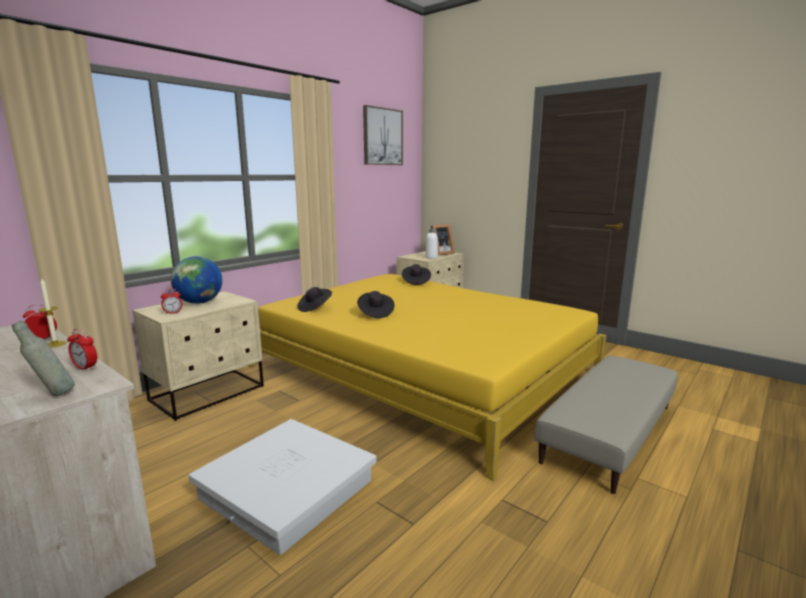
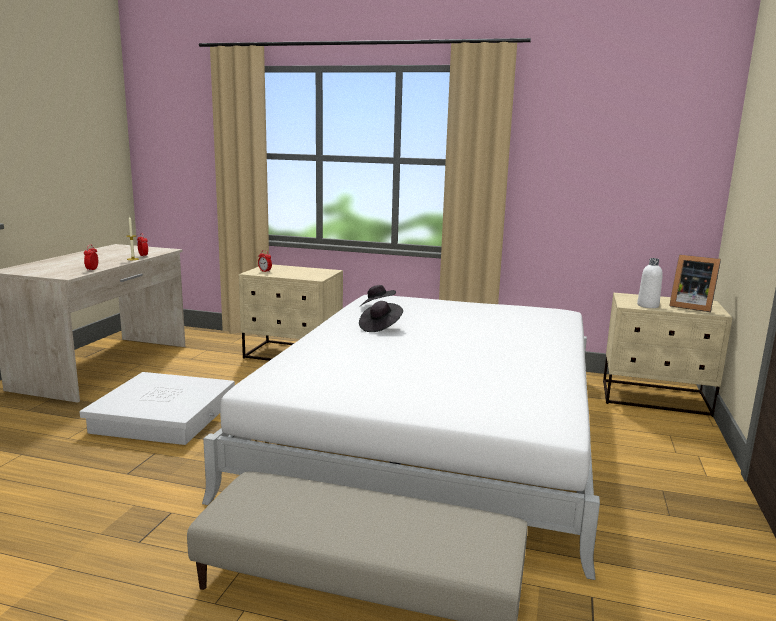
camera: 65 degrees right, 0 degrees up
grey bottle [12,321,75,396] -> none
globe [171,256,222,304] -> none
yellow bed [247,274,606,481] -> white bed [202,295,600,580]
picture [363,105,403,165] -> none
black hat [402,264,431,285] -> none

